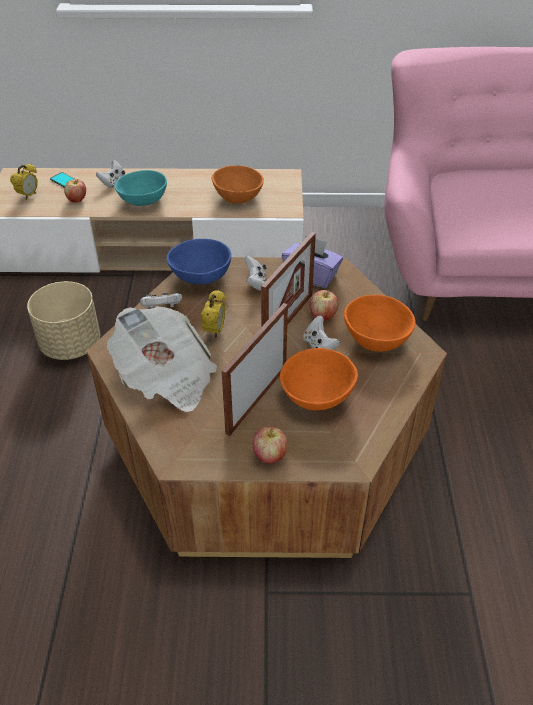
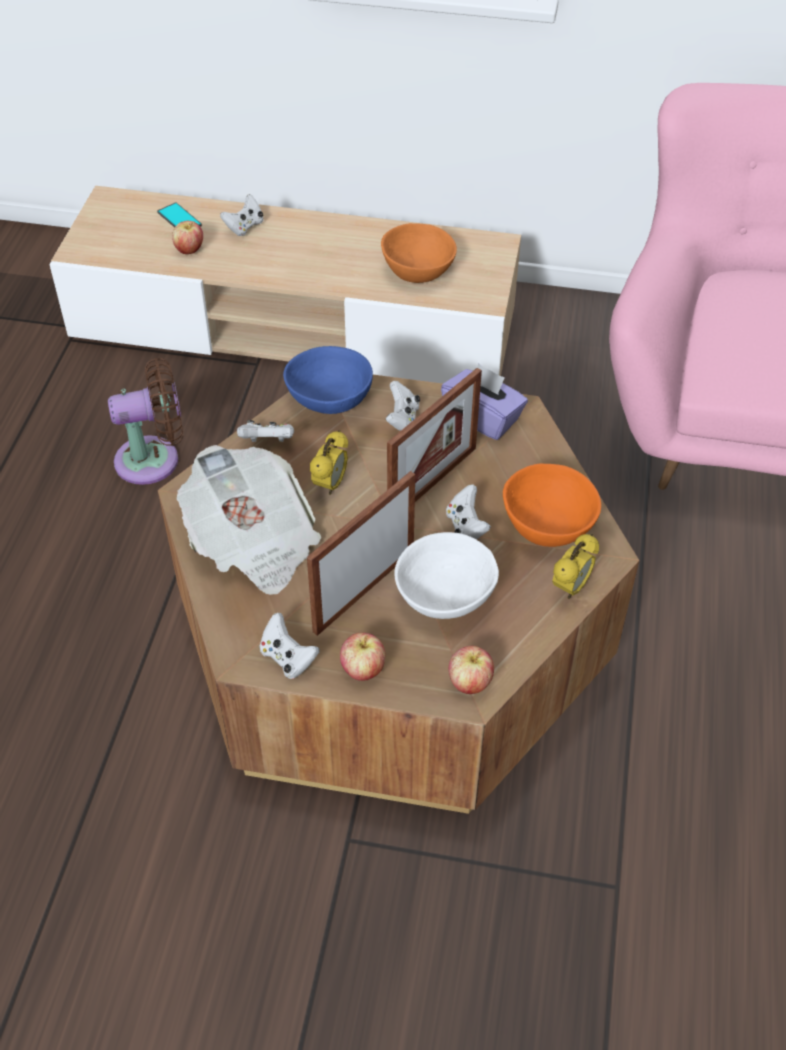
camera: 10 degrees right, 5 degrees up
alarm clock [10,164,38,200] -> alarm clock moved to [552,534,599,599]
beige planter [27,281,100,360] -> brown fan [108,358,183,485]
turquoise bowl [114,170,167,206] -> none
orange bowl [280,348,358,410] -> white bowl [394,532,499,619]
apple [309,290,338,321] -> apple moved to [449,646,494,694]
none -> white game controller [260,613,320,679]

